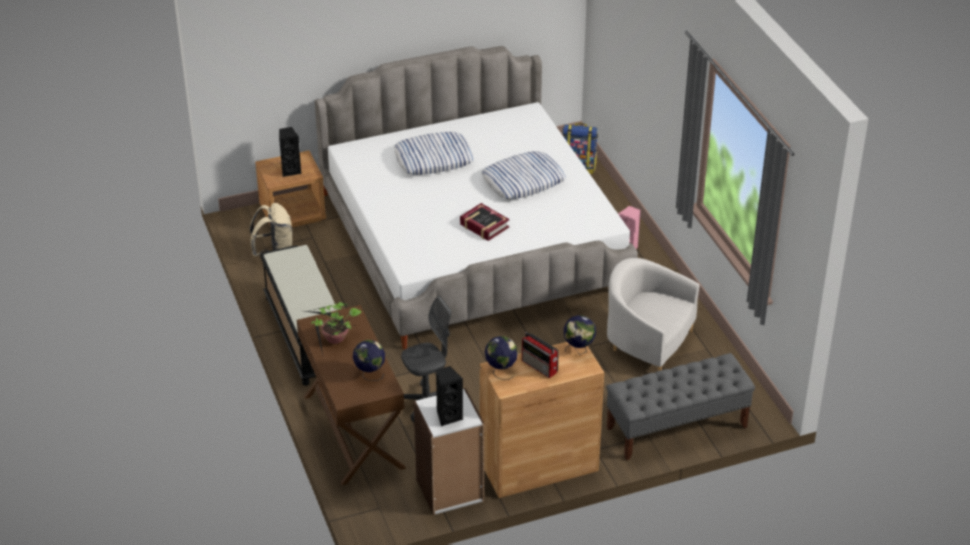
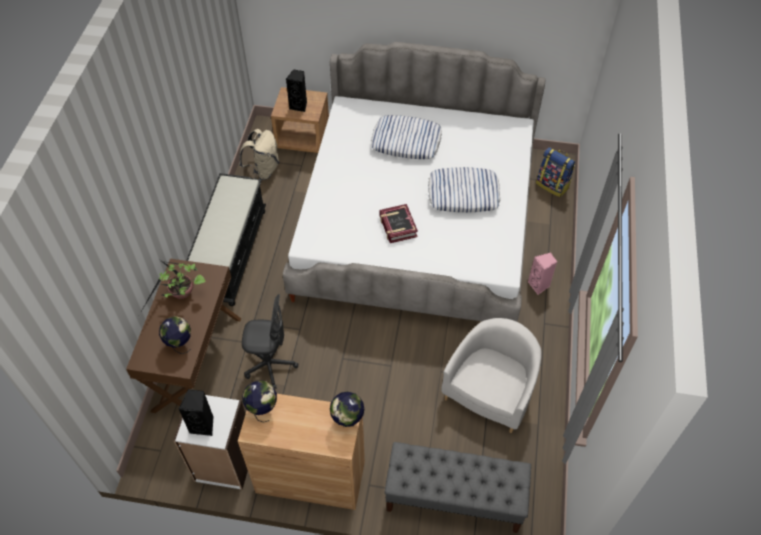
camera: 30 degrees right, 15 degrees up
radio [522,332,559,378] -> none
white armchair [607,258,700,371] -> white armchair turned 60 degrees clockwise [441,318,541,433]

